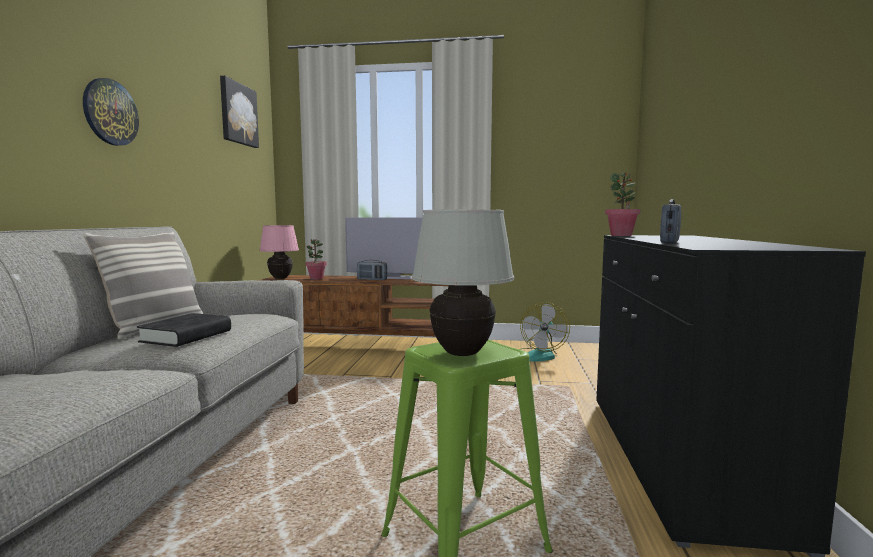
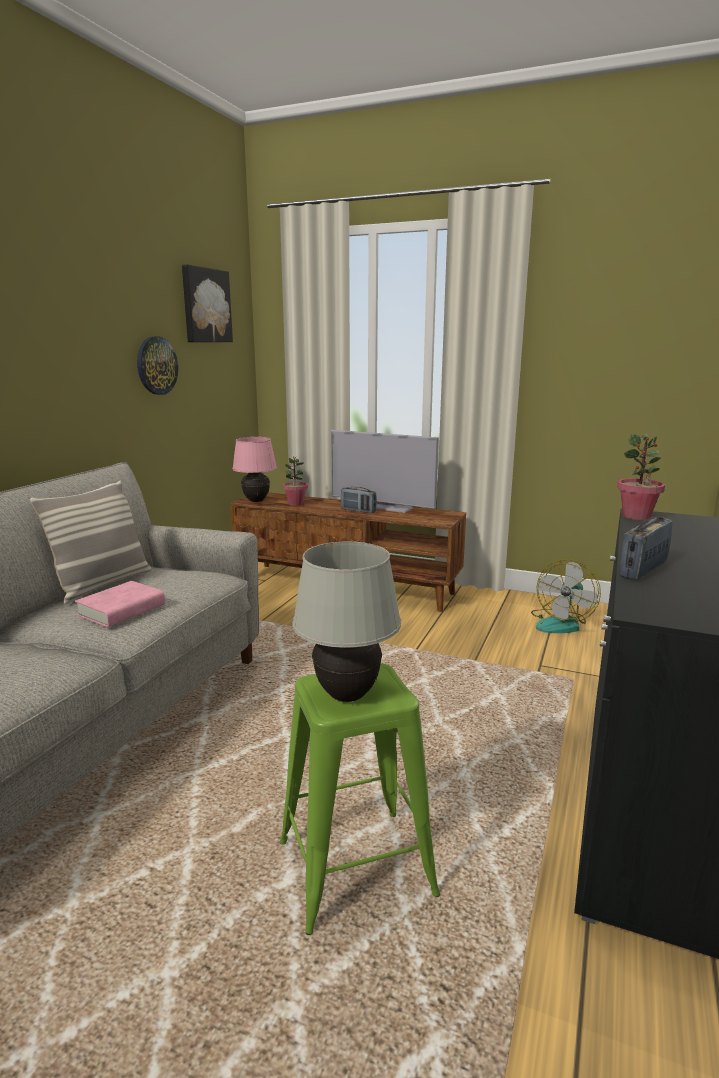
camera: 15 degrees right, 10 degrees up
wall clock [83,78,139,146] -> wall clock moved to [137,336,178,395]
black book [137,313,231,347] -> pink book [75,581,165,627]

